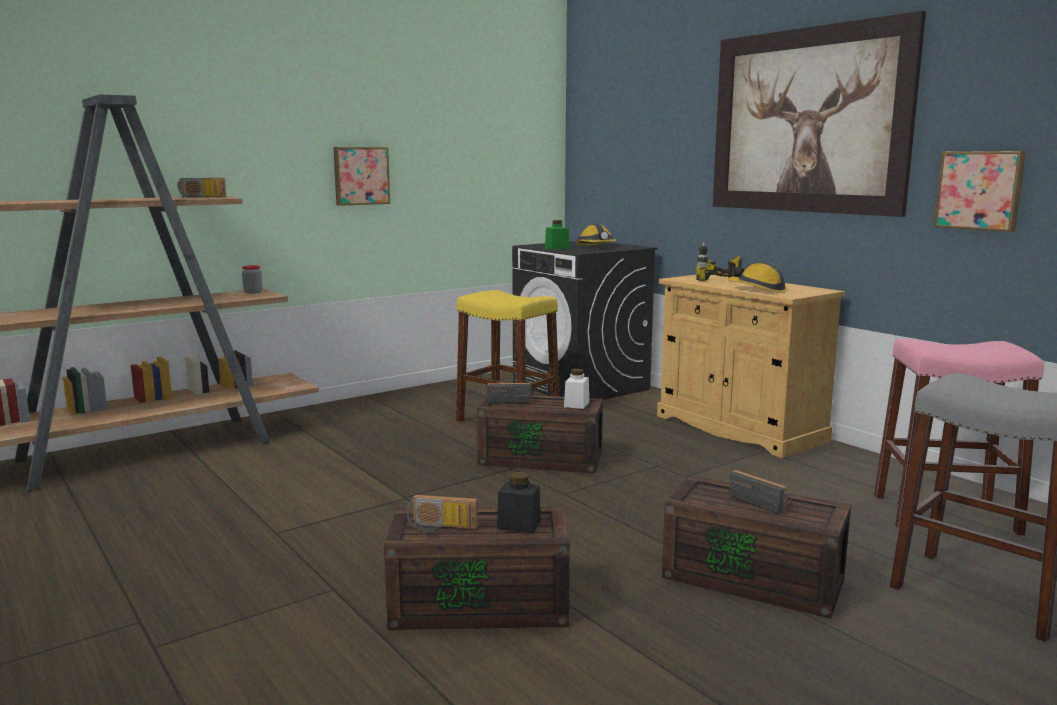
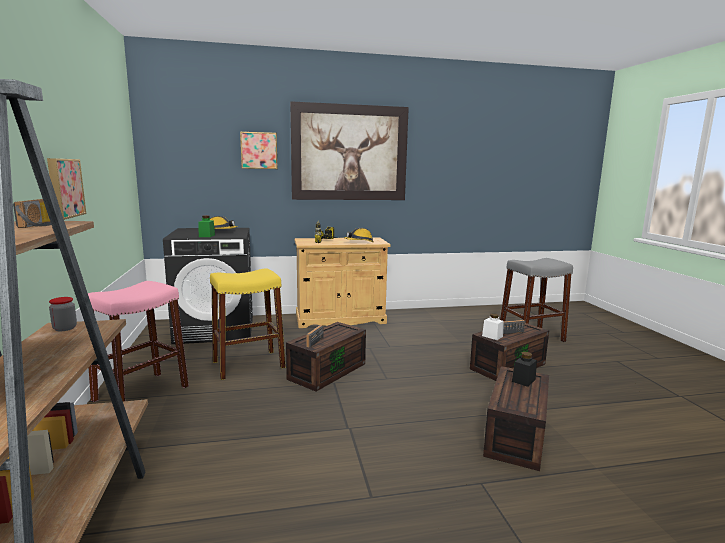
camera: 65 degrees left, 0 degrees up
radio [407,495,478,532] -> none
white jar [564,369,589,409] -> white jar moved to [482,313,504,340]
pink stool [874,339,1044,536] -> pink stool moved to [88,281,189,402]
picture [934,151,1026,232] -> picture moved to [240,132,277,169]

